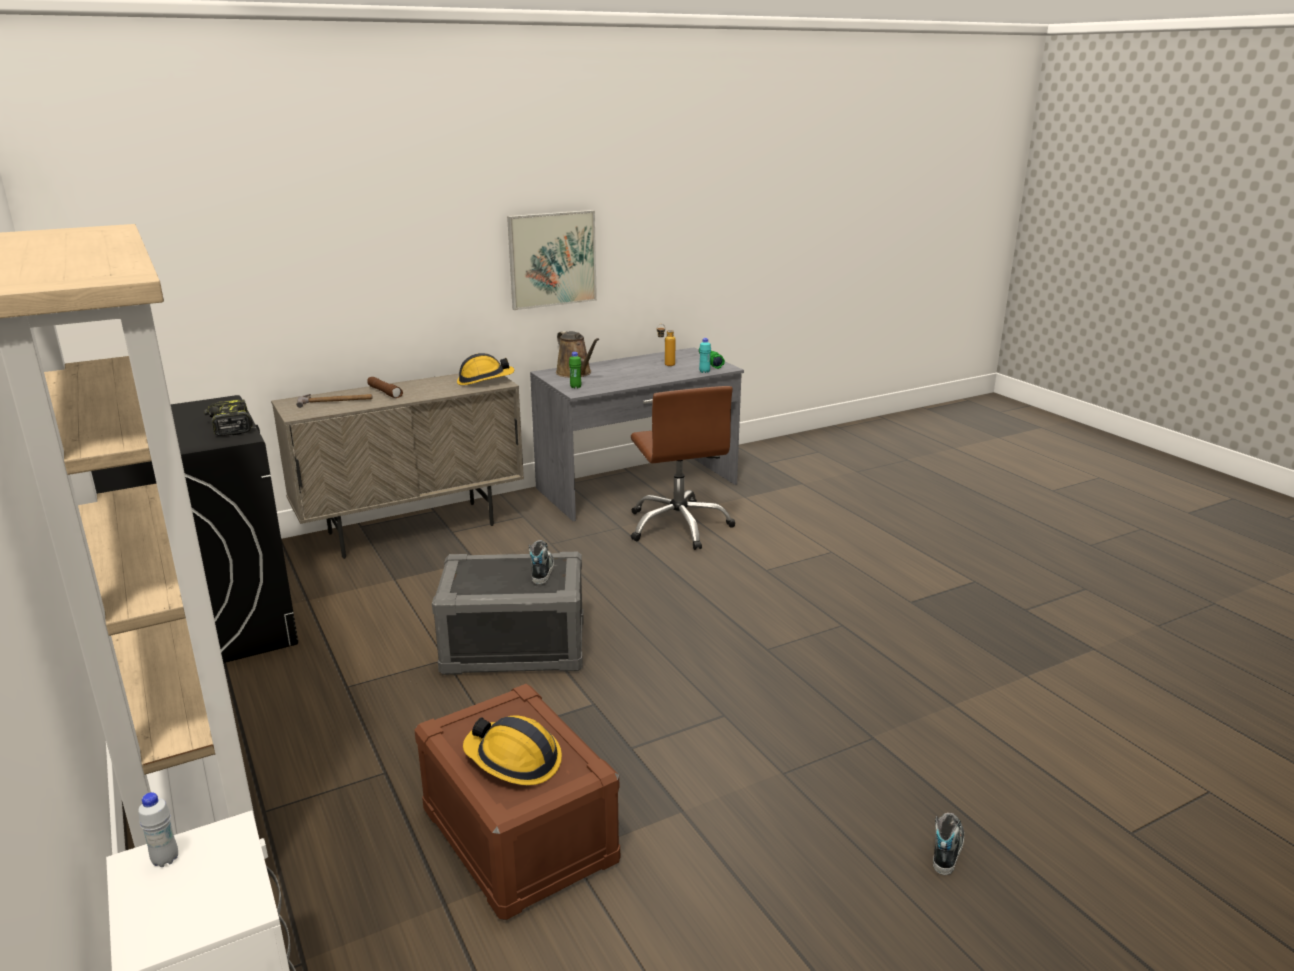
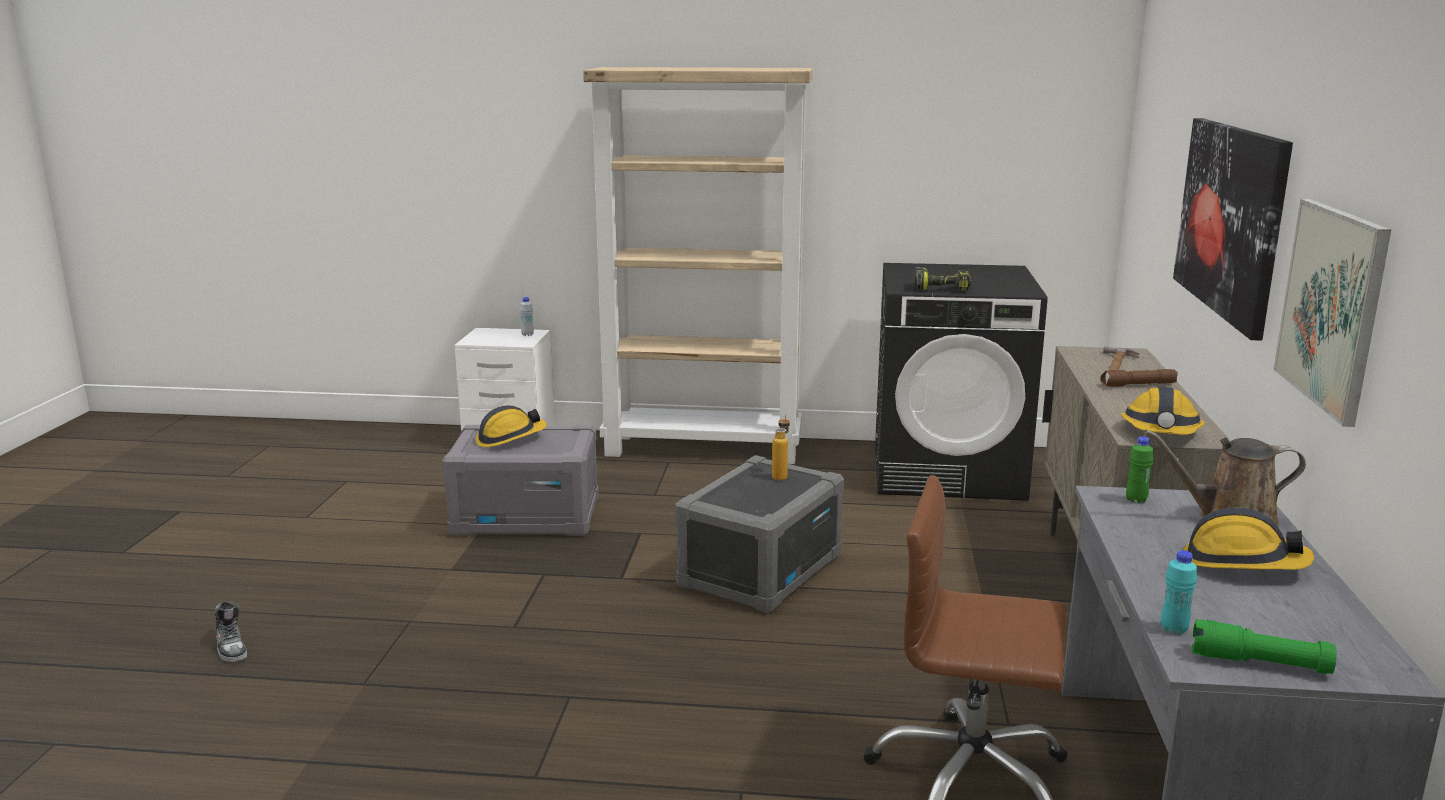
camera: 125 degrees right, 5 degrees down
brown storage box [414,684,620,920] -> grey storage box [442,425,599,536]
shoe [529,540,554,585] -> none
bottle [657,324,676,366] -> bottle moved to [772,414,790,480]
none -> picture [1173,118,1293,341]
none -> hard hat [1183,507,1314,570]

